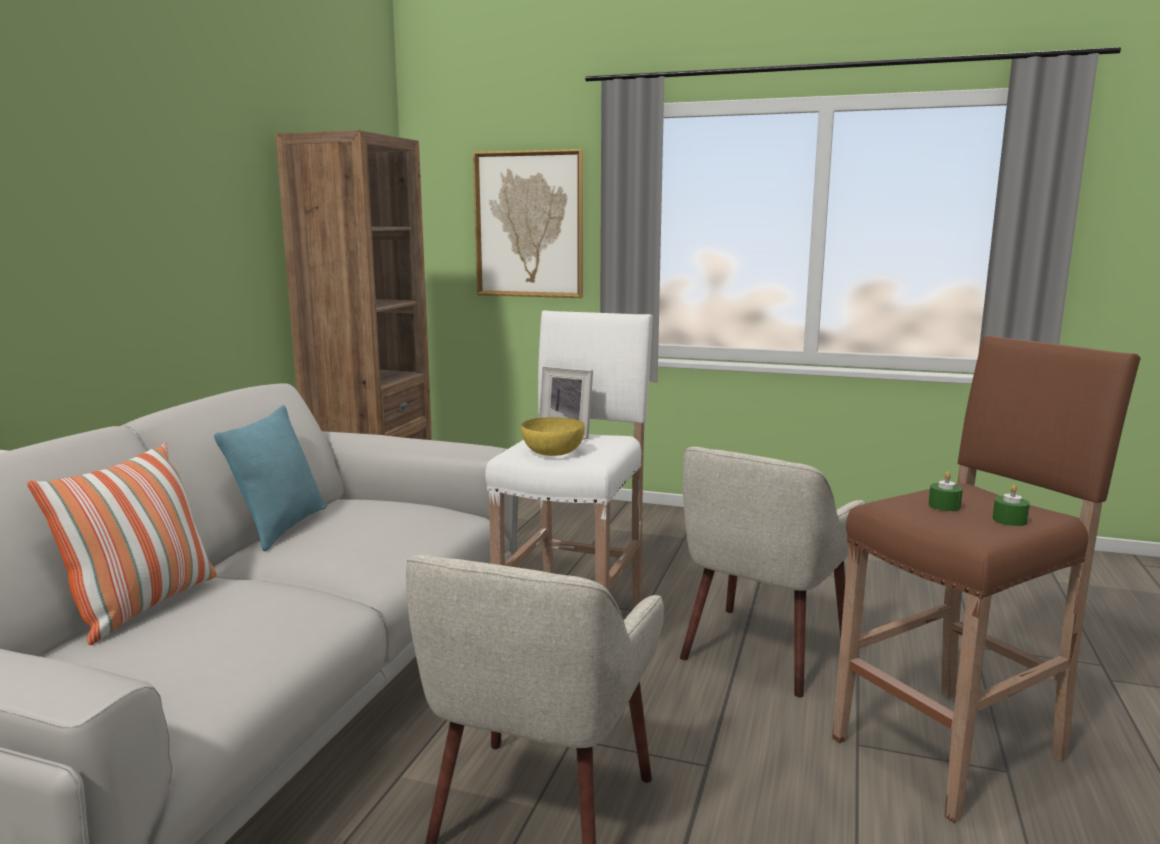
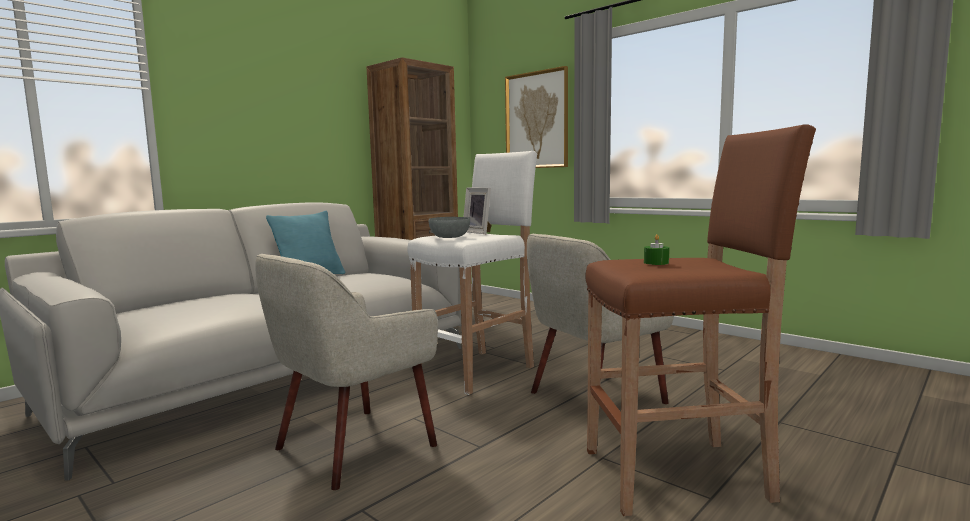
camera: 25 degrees right, 5 degrees down
pillow [27,443,218,645] -> none
yellow bowl [521,417,585,456] -> grey bowl [429,217,470,238]
green candle [992,485,1030,526] -> none

